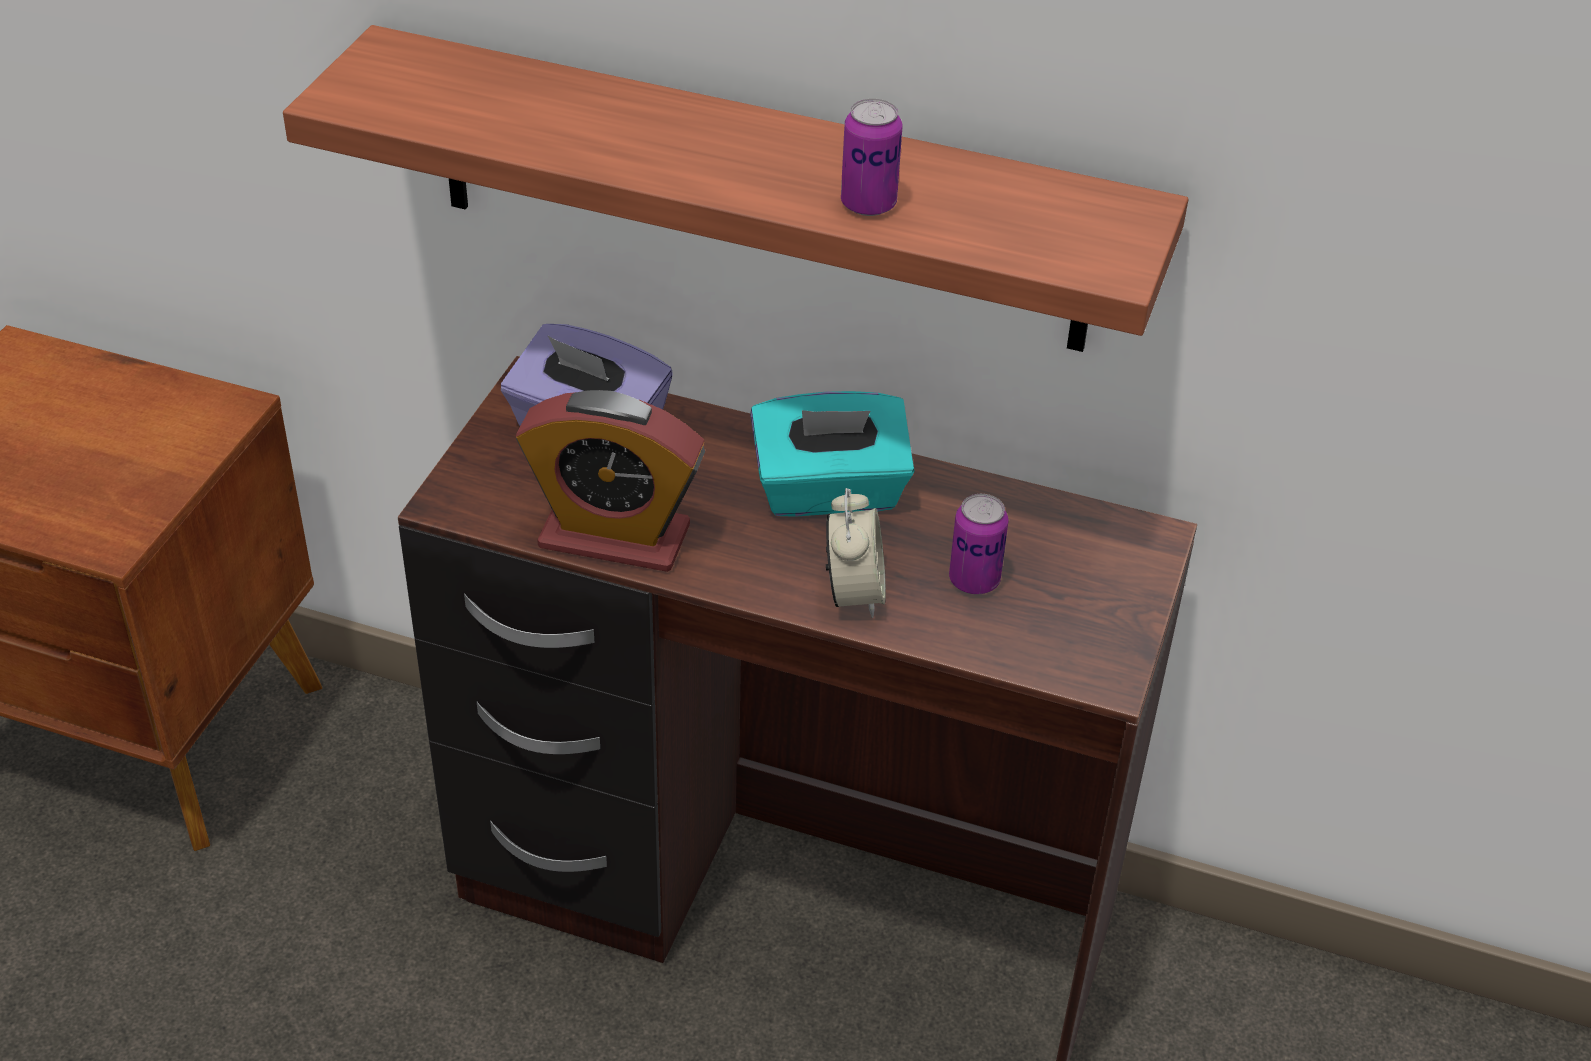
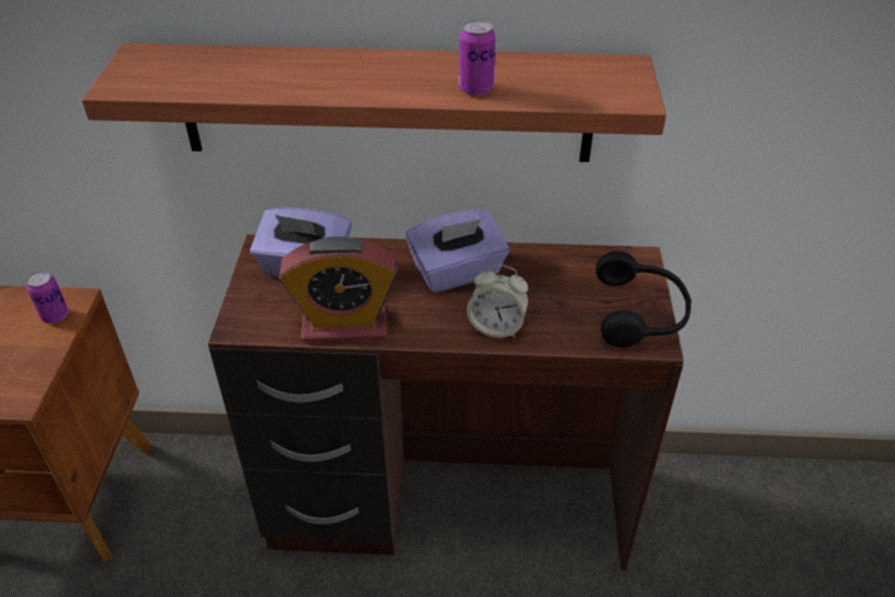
camera: 15 degrees left, 0 degrees up
turquoise tissue box [750,391,914,517] -> purple tissue box [406,210,510,292]
alarm clock [826,488,886,618] -> alarm clock turned 120 degrees clockwise [467,265,528,338]
can [949,494,1009,594] -> can moved to [26,271,68,324]
none -> black headphones [596,251,692,347]

